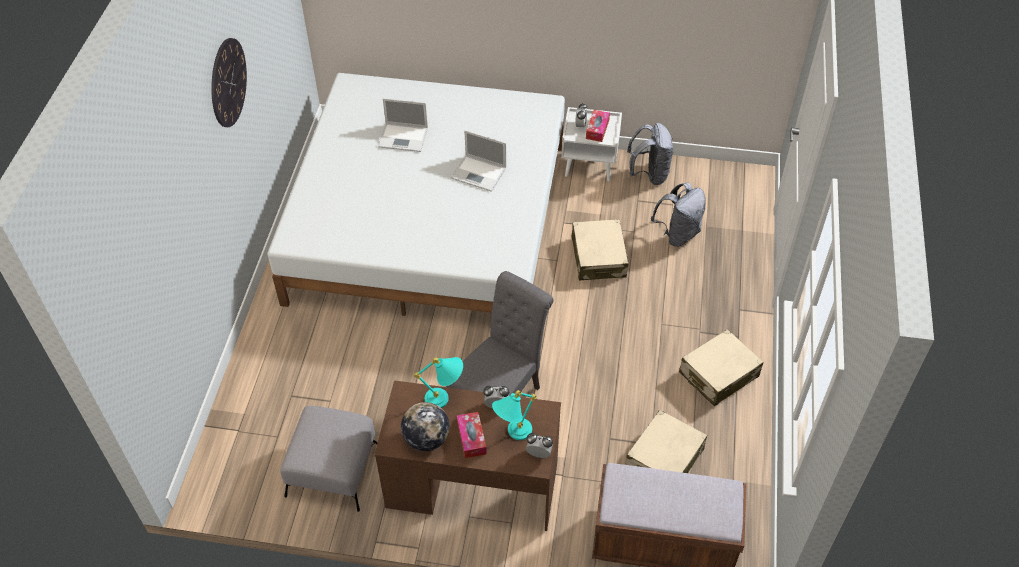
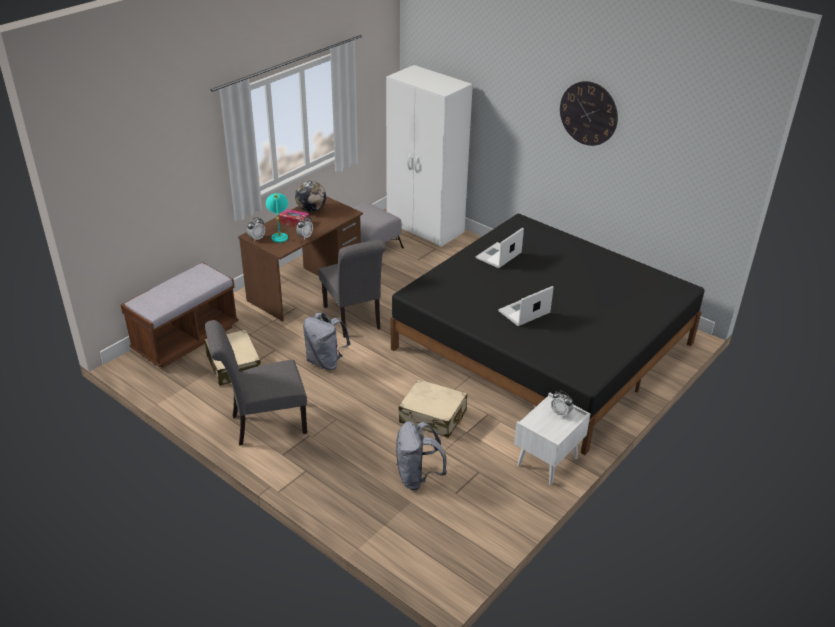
camera: 120 degrees right, 15 degrees down
white bed [268,73,565,316] -> black bed [391,214,705,455]
laptop [378,98,428,152] -> laptop moved to [476,228,524,268]
turquoise table lamp [414,357,463,408] -> none
tissue box [586,110,610,142] -> none
grey backpack [627,123,673,185] -> grey backpack moved to [303,313,351,370]
beige suitcase [679,329,763,406] -> grey chair [205,320,307,446]
none -> white wardrobe [386,65,473,247]

